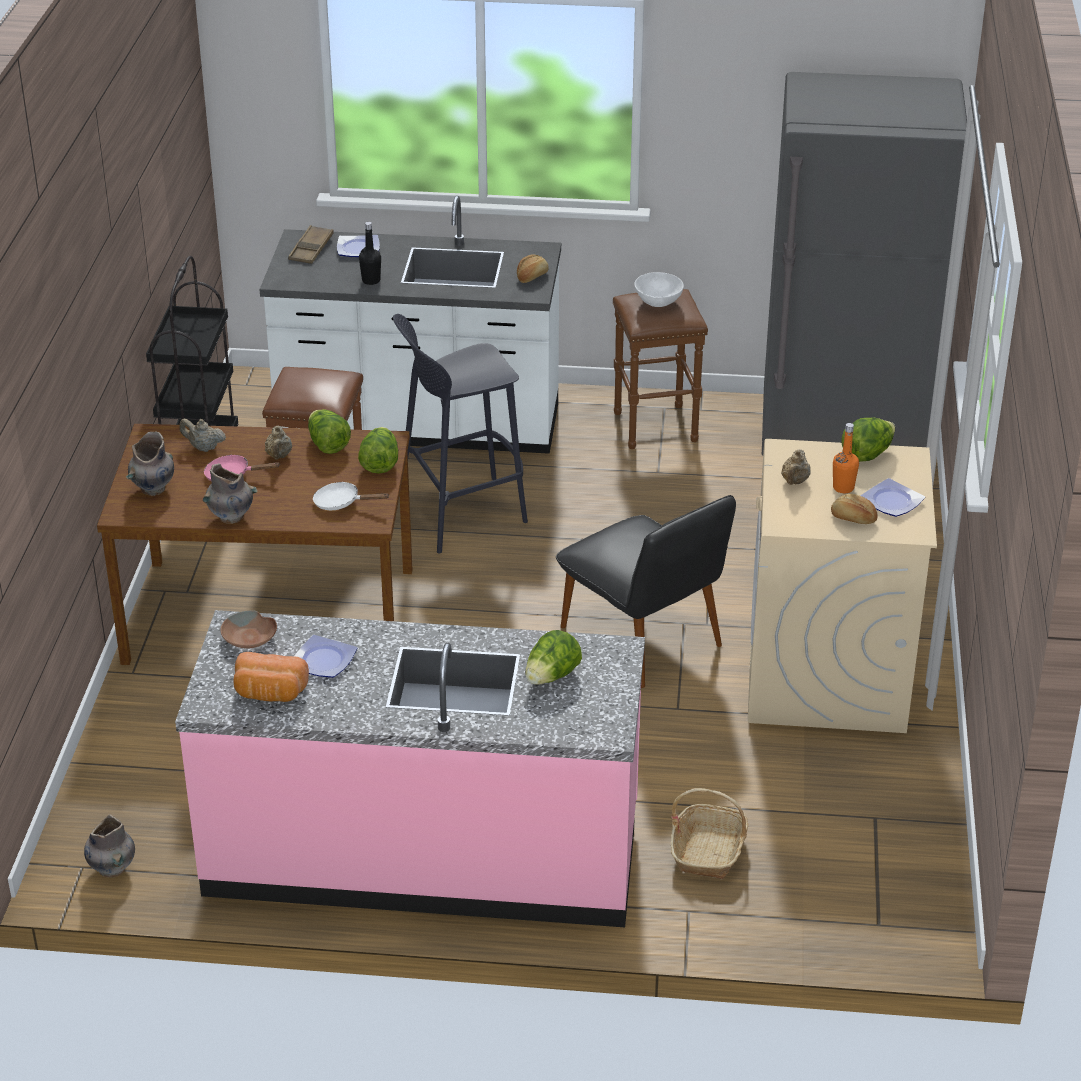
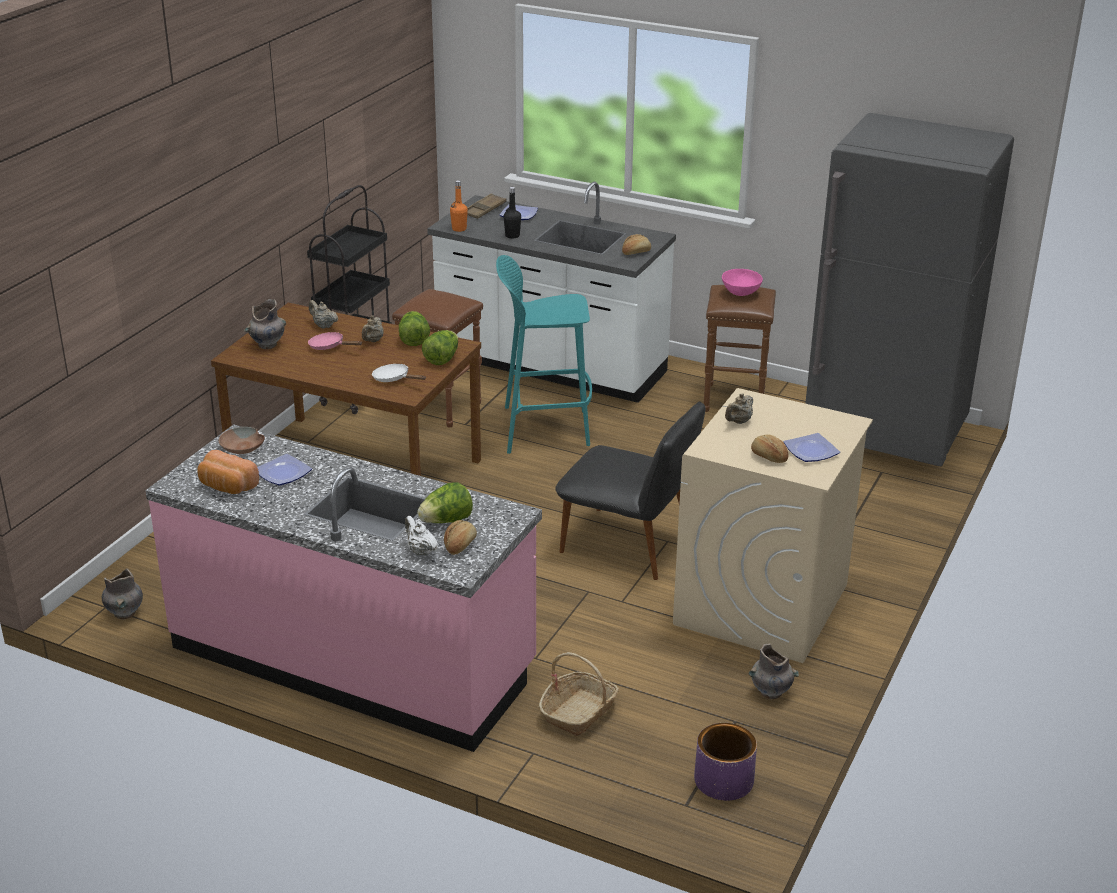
camera: 20 degrees right, 5 degrees down
grey vase [203,463,257,524] -> grey vase moved to [749,644,799,699]
grey stool [393,314,528,553] -> turquoise stool [496,255,592,454]
black chair [556,495,736,688] -> black chair turned 45 degrees counterclockwise [555,402,705,580]
white bowl [634,272,684,307] -> pink bowl [722,269,763,296]
orange bottle [833,423,859,493] -> orange bottle moved to [450,180,468,232]
lettuce [841,418,895,462] -> none
none -> white teapot [405,516,438,556]
none -> bread [444,520,477,555]
none -> purple planter [694,723,757,801]

